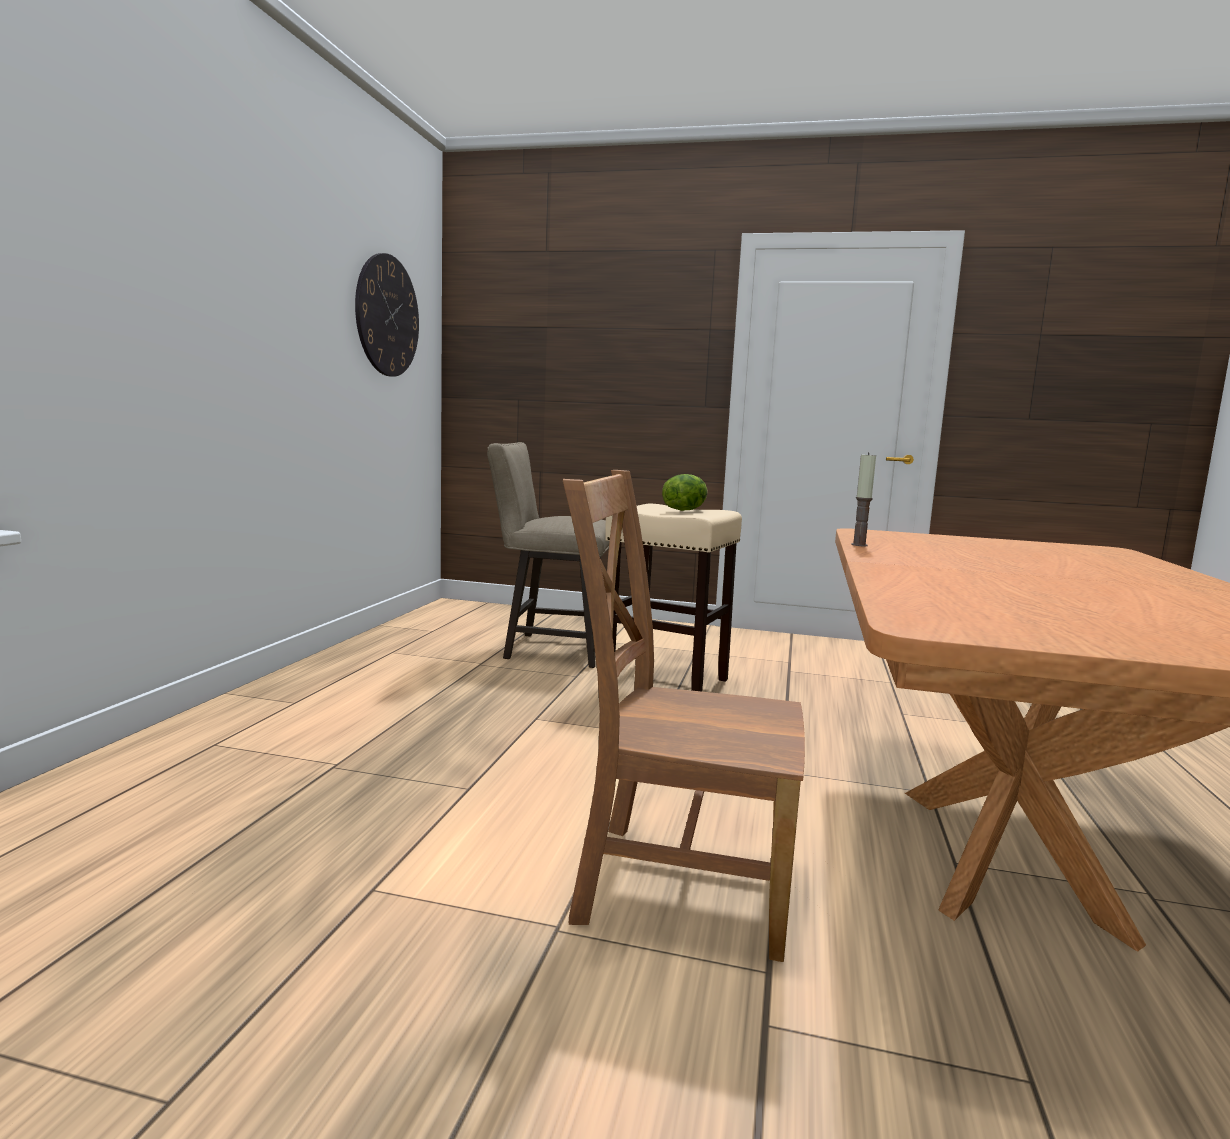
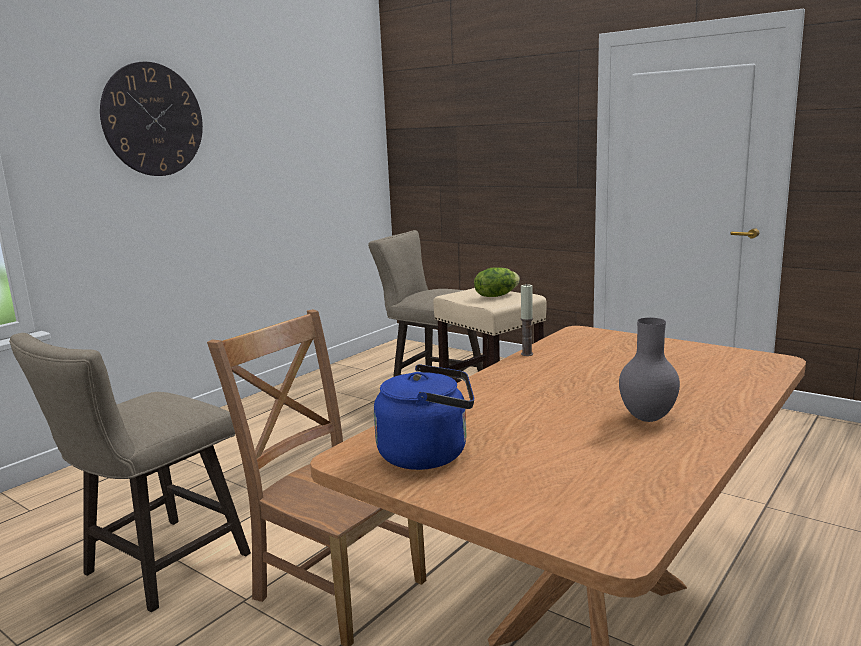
camera: 25 degrees right, 5 degrees up
wall clock [355,253,419,377] -> wall clock moved to [100,62,203,176]
none -> beige stool [9,333,251,612]
none -> blue kettle [374,364,474,470]
none -> grey vase [619,318,680,422]

